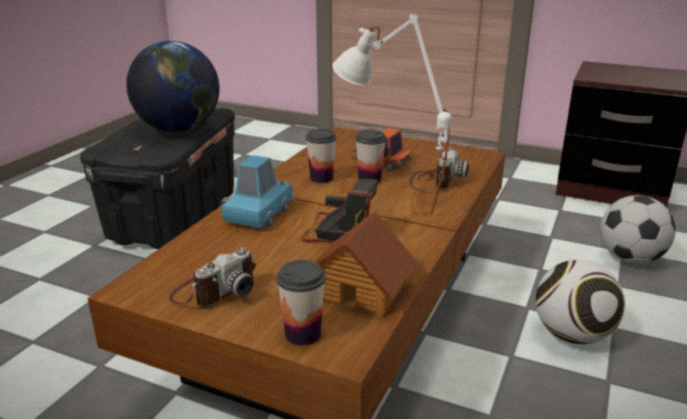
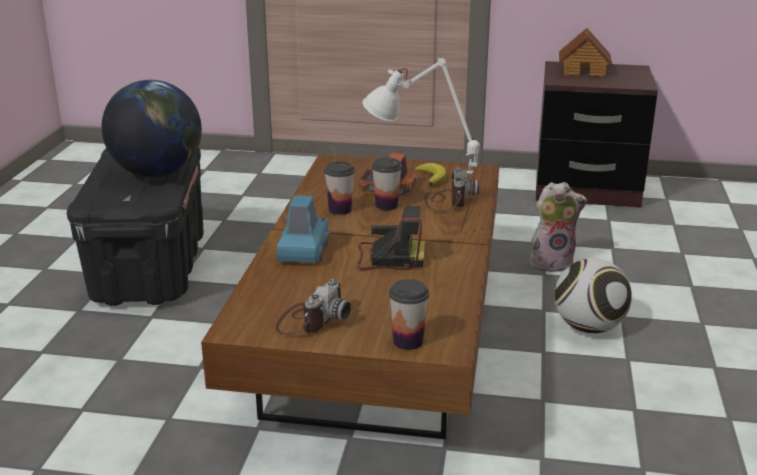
camera: 15 degrees left, 0 degrees up
toy house [315,211,417,318] -> toy house moved to [559,28,612,77]
football [600,195,676,264] -> none
none -> banana [414,163,447,186]
none -> plush toy [529,182,587,273]

